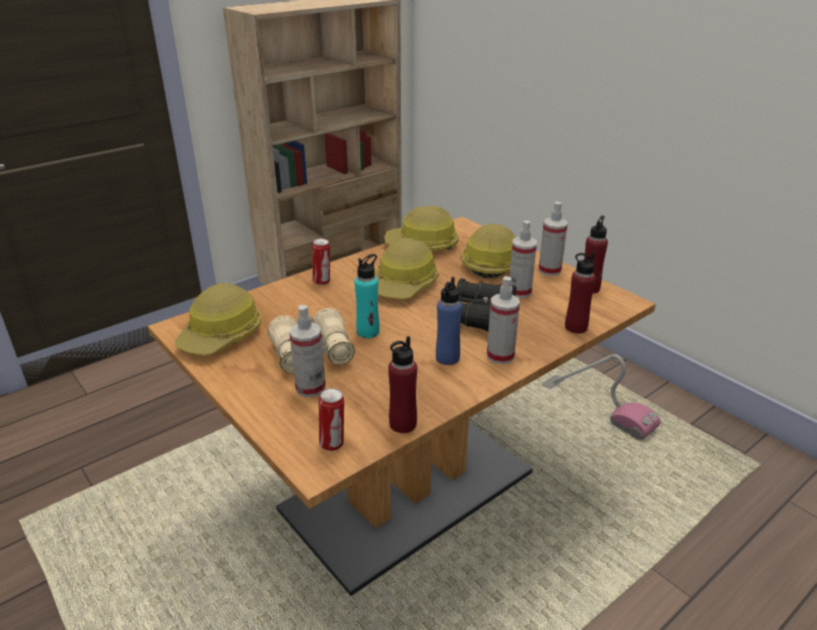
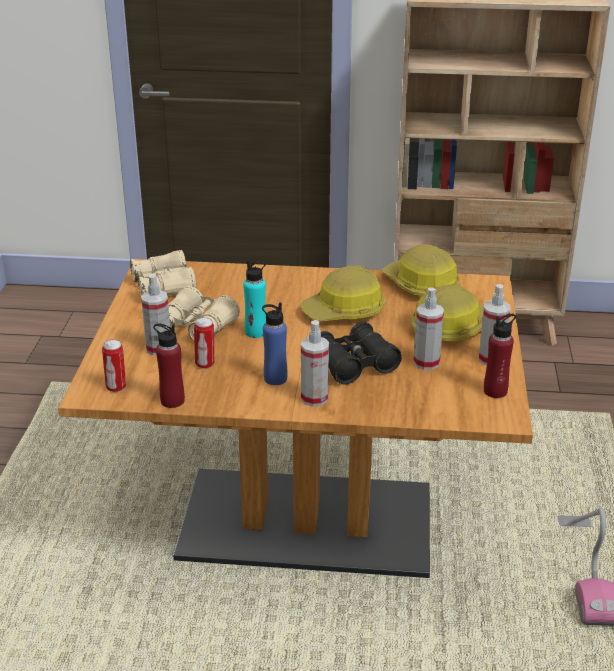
camera: 45 degrees right, 0 degrees up
hard hat [175,283,261,356] -> beige binoculars [130,250,196,296]
can [312,238,330,285] -> can moved to [194,317,214,369]
red bottle [565,252,596,334] -> none

